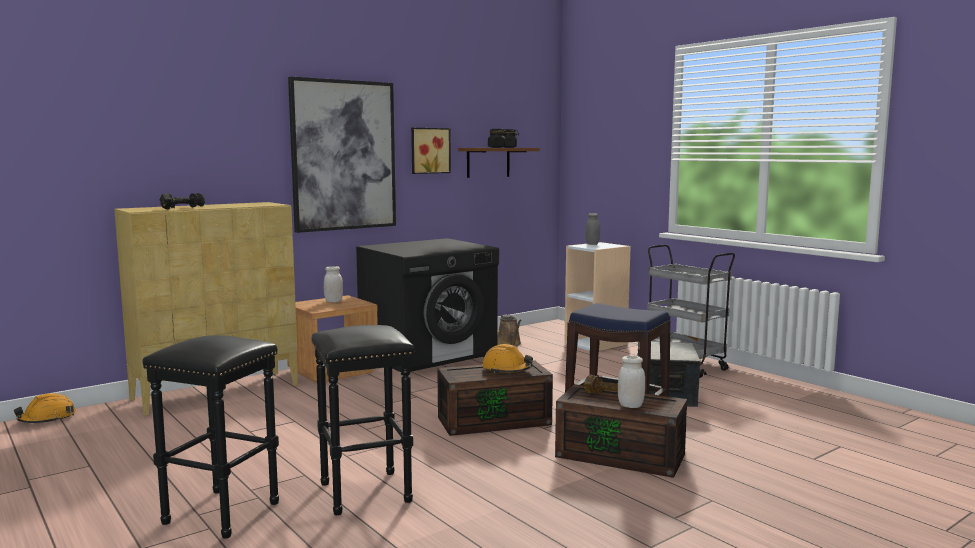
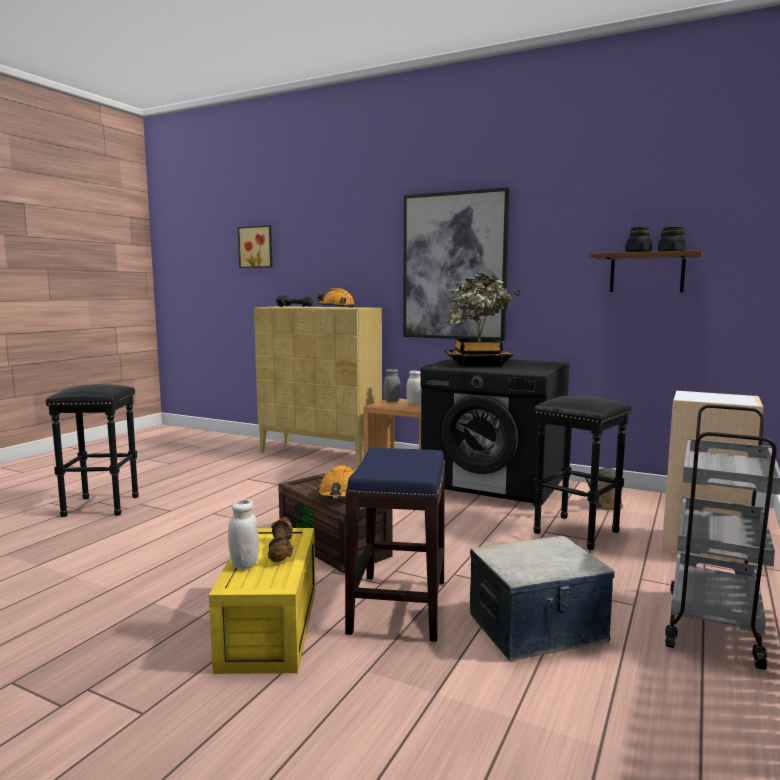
camera: 65 degrees right, 0 degrees up
orange hard hat [14,393,76,423] -> orange hard hat moved to [318,288,355,308]
black stool [312,325,415,515] -> black stool moved to [534,396,631,550]
picture [411,128,451,174] -> picture moved to [238,225,272,268]
brown storage box [555,384,687,478] -> yellow storage box [209,528,316,674]
grey jar [586,213,600,245] -> grey jar moved to [383,369,401,402]
none -> potted plant [444,273,522,366]

